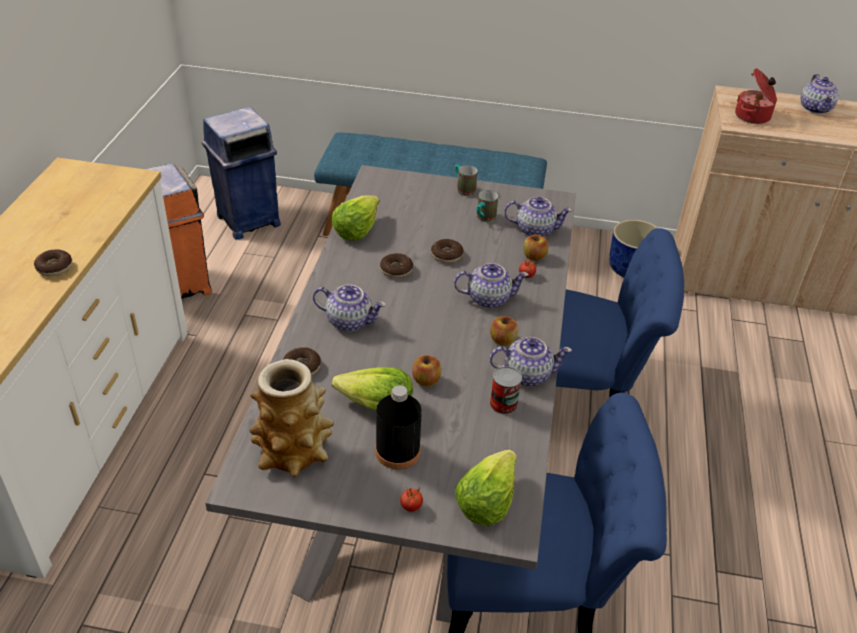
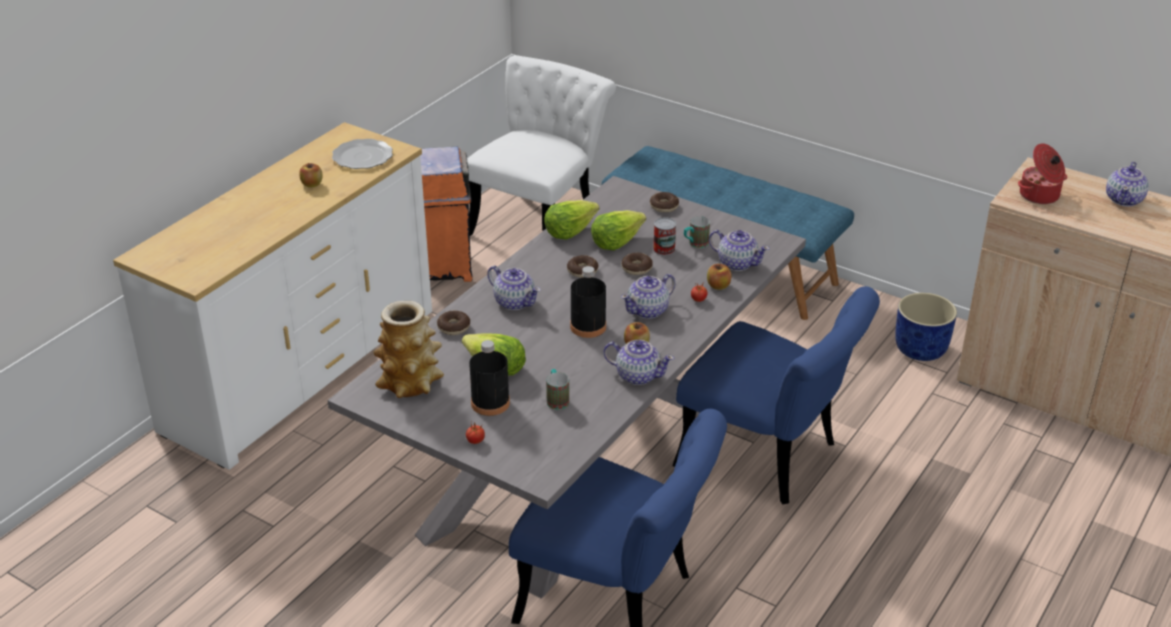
camera: 25 degrees right, 5 degrees down
donut [34,249,72,276] -> donut moved to [650,192,679,212]
blue trash can [202,107,281,240] -> white chair [467,55,616,236]
apple [412,355,442,387] -> apple moved to [300,163,322,188]
teapot [454,263,529,308] -> teapot turned 120 degrees clockwise [621,274,675,319]
mug [455,164,478,196] -> mug moved to [546,369,569,410]
lettuce [455,450,517,526] -> lettuce moved to [591,210,646,250]
can [490,366,522,415] -> can moved to [653,217,676,255]
none -> plate [332,139,393,169]
none -> black bottle [570,266,606,338]

